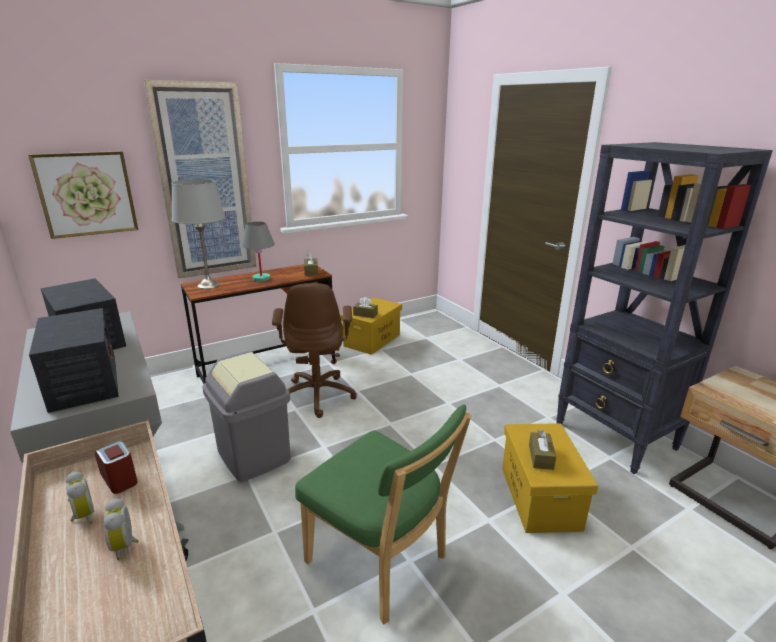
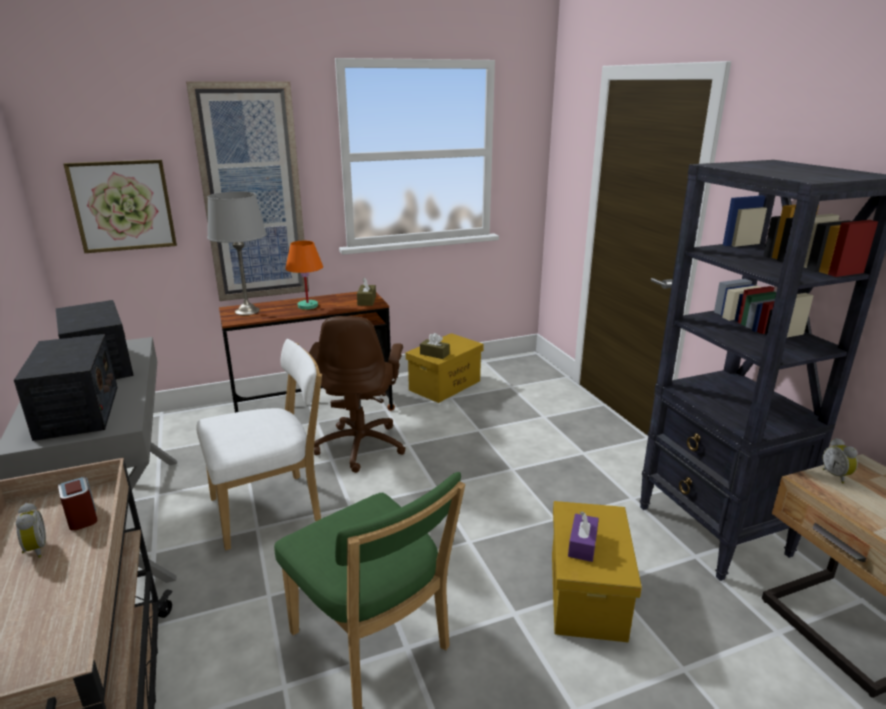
camera: 10 degrees right, 0 degrees up
alarm clock [104,498,139,560] -> alarm clock moved to [823,438,858,484]
grey trash can [202,351,291,482] -> white chair [196,339,322,550]
grey table lamp [242,222,275,282] -> orange table lamp [285,241,323,310]
brown tissue box [529,430,556,470] -> purple tissue box [568,511,599,562]

